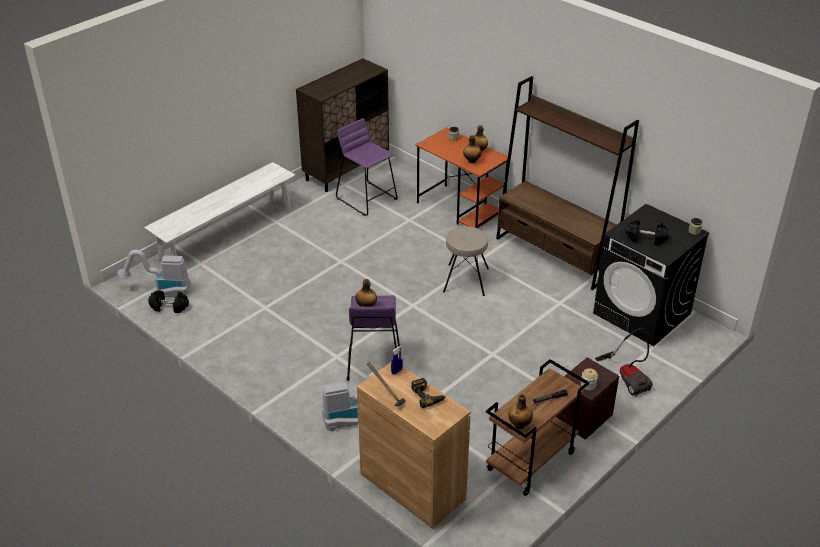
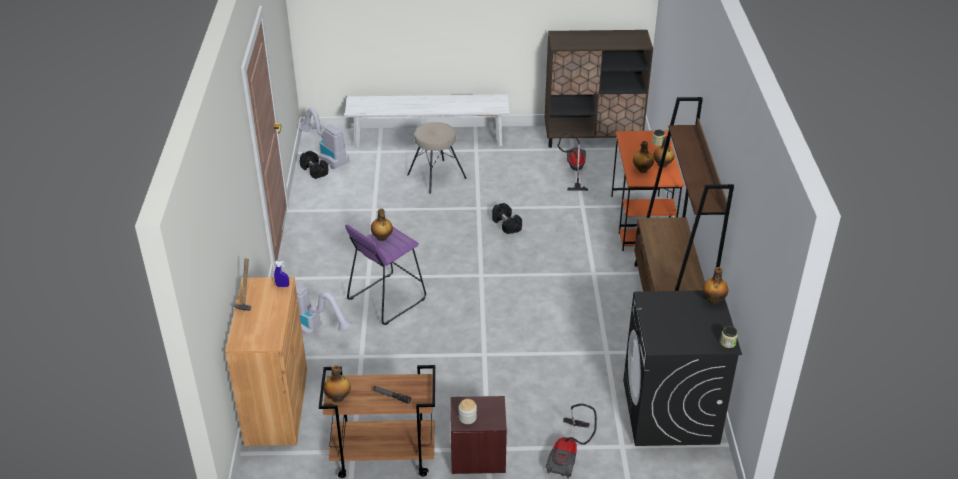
camera: 45 degrees right, 0 degrees up
purple stool [336,118,398,216] -> vacuum cleaner [558,133,588,191]
power drill [411,378,446,408] -> none
beige stool [443,226,489,296] -> beige stool moved to [407,122,467,194]
black dumbbell [625,219,669,245] -> black dumbbell moved to [492,203,522,234]
none -> bottle [703,267,728,304]

